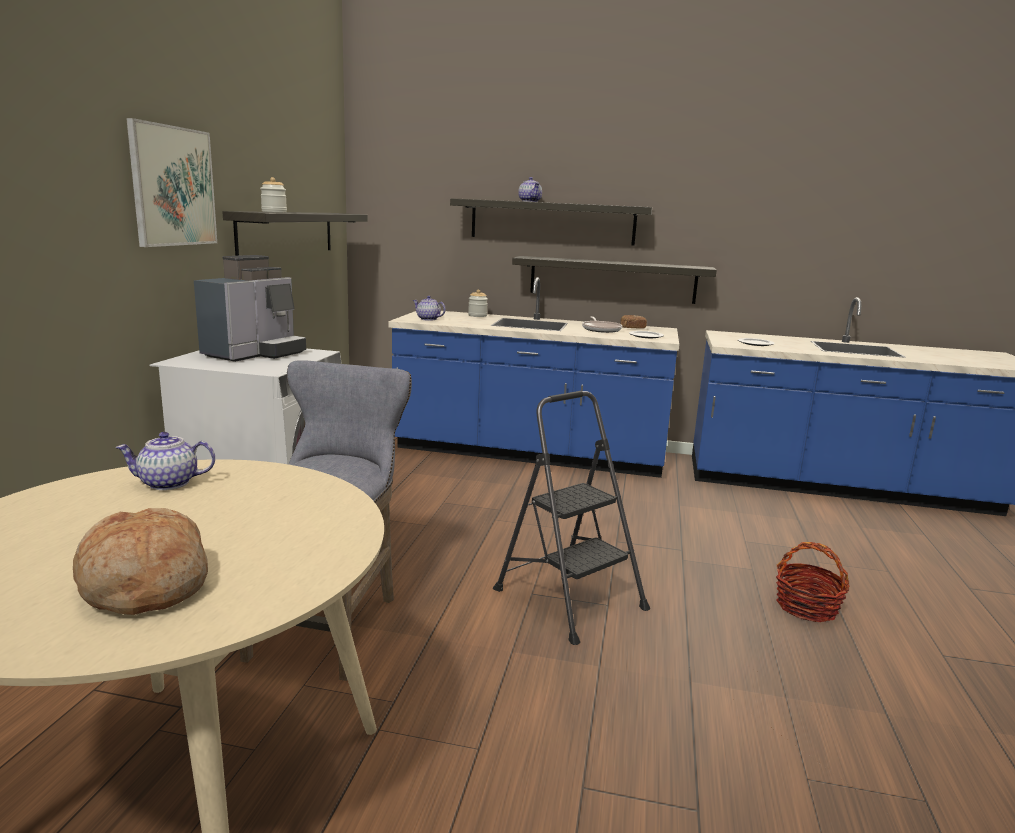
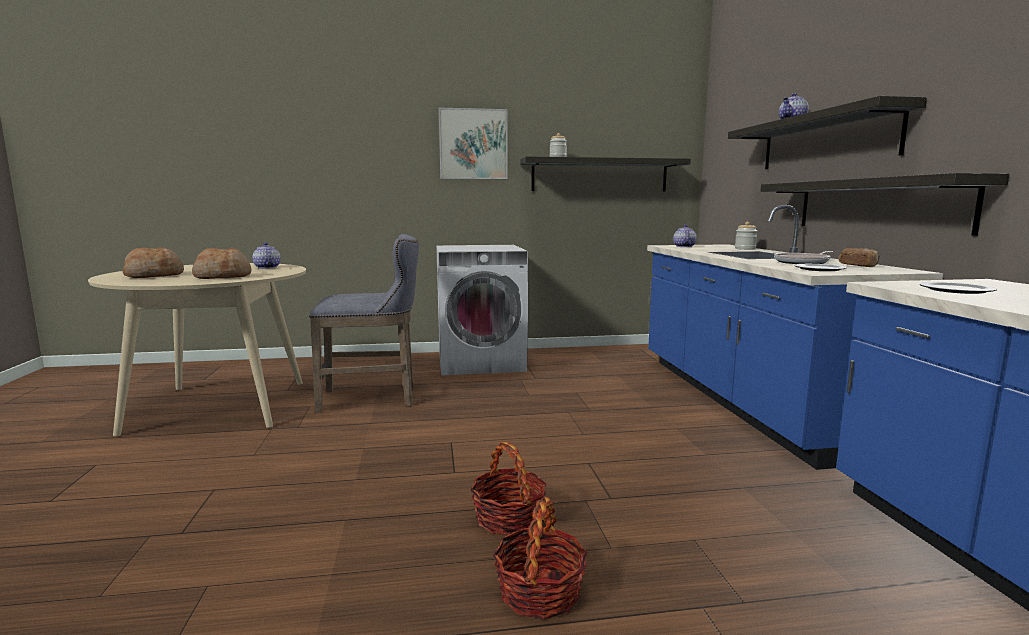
camera: 70 degrees right, 5 degrees down
coffee machine [194,255,306,362] -> none
black step ladder [493,391,650,645] -> none
none -> bread [192,248,252,279]
none -> basket [470,442,546,535]

